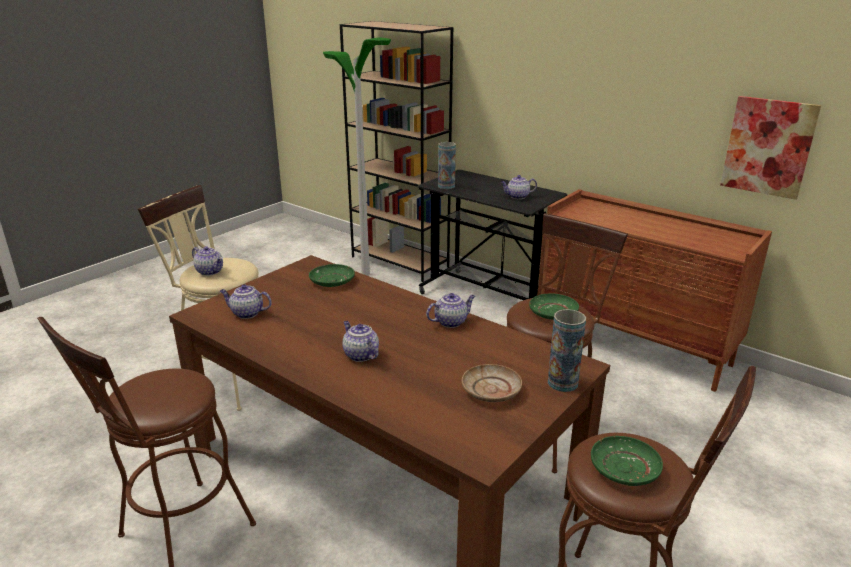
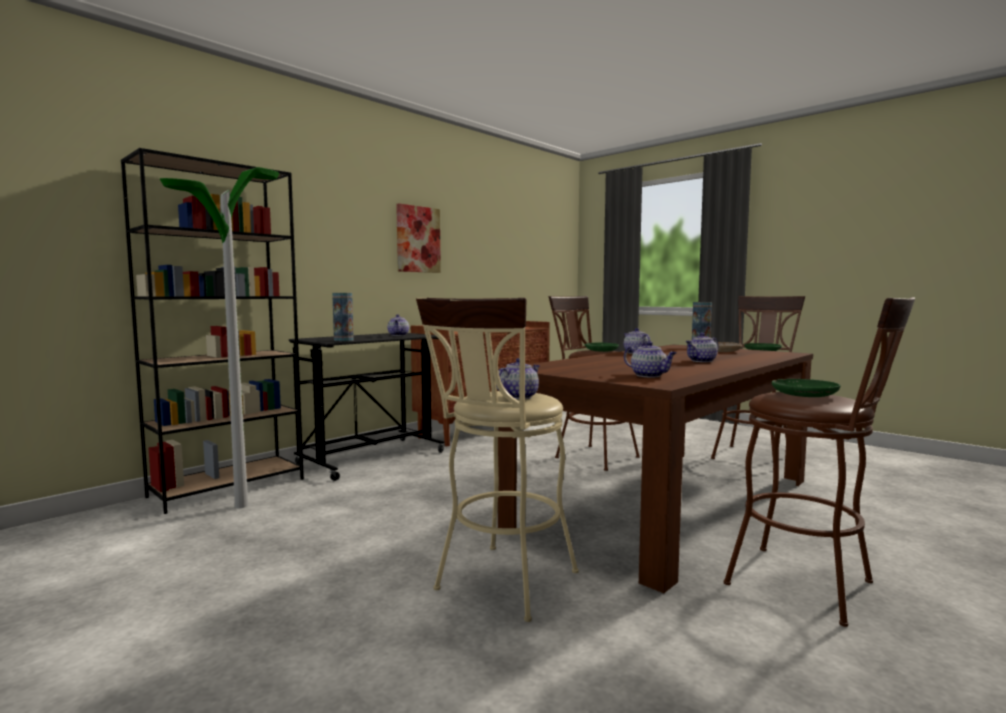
camera: 85 degrees left, 20 degrees down
teapot [220,284,272,319] -> teapot turned 60 degrees counterclockwise [624,341,676,377]
green plate [309,264,355,287] -> green plate moved to [772,379,841,397]
picture [720,96,821,200] -> picture moved to [396,203,441,273]

